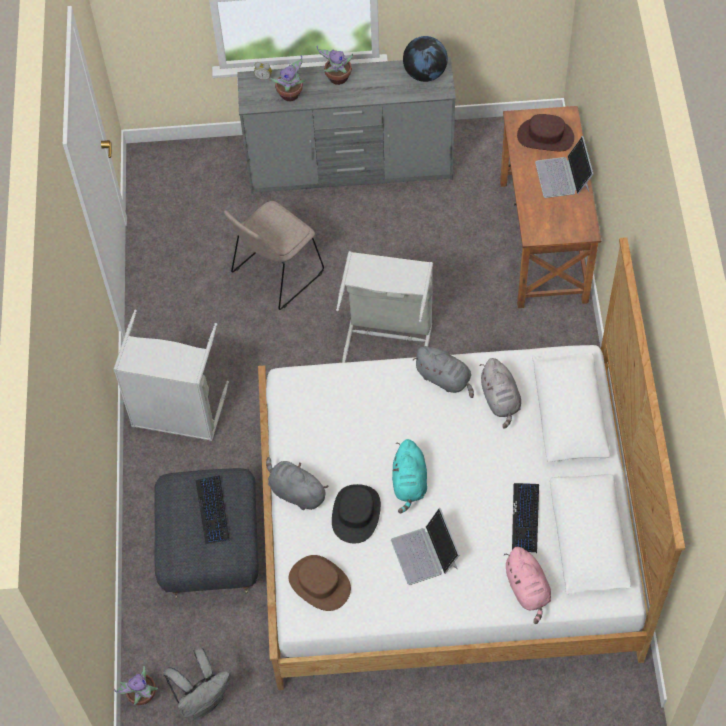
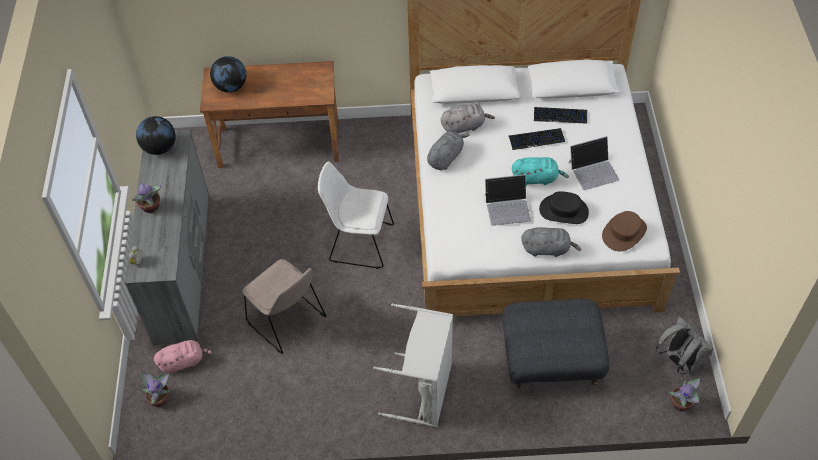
camera: 90 degrees left, 5 degrees down
keyboard [196,475,229,544] -> keyboard moved to [509,128,565,150]
grey plush toy [266,457,329,510] -> grey plush toy turned 120 degrees counterclockwise [522,227,581,257]
potted plant [270,55,306,101] -> potted plant moved to [140,372,170,407]
grey laundry basket [336,251,433,363] -> white chair [318,161,394,269]
pink plush toy [504,547,551,624] -> pink plush toy moved to [154,340,214,374]
brown hat [517,114,574,151] -> globe [210,56,246,92]
laptop [535,136,593,198] -> laptop moved to [485,174,531,226]

